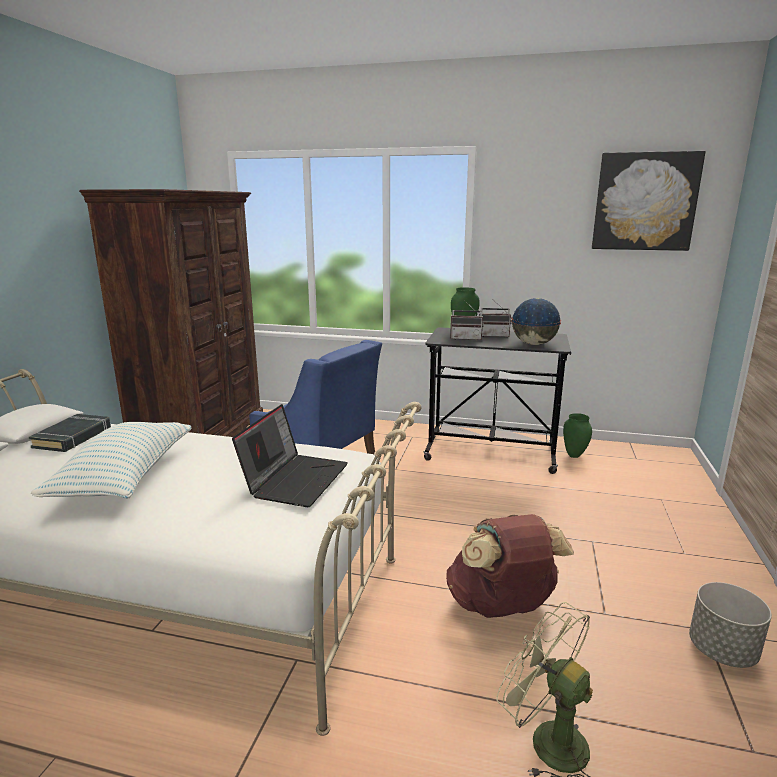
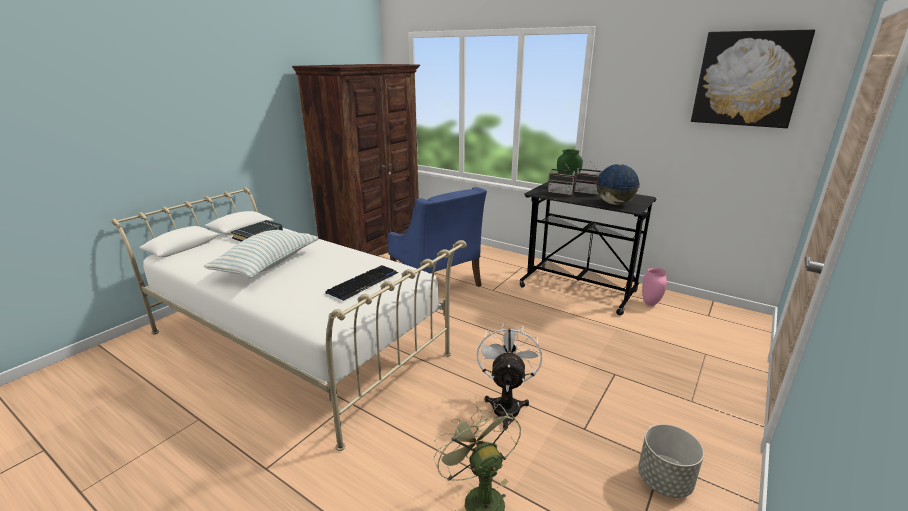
camera: 20 degrees right, 5 degrees up
laptop [232,404,348,507] -> keyboard [325,265,398,301]
brown backpack [446,514,574,618] -> white fan [477,323,542,429]
green vase [563,413,592,458] -> pink vase [643,267,667,306]

